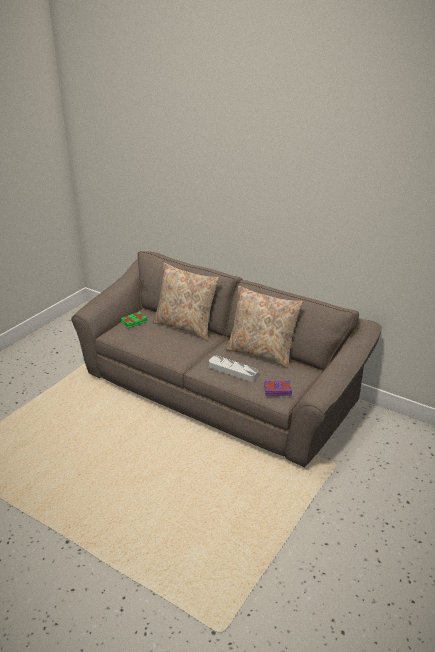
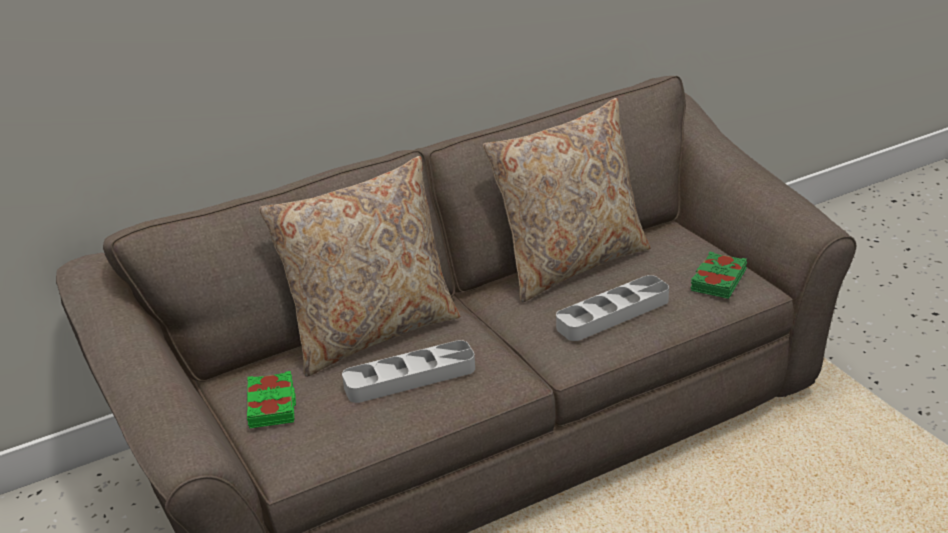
camera: 60 degrees left, 0 degrees up
purple book [264,380,292,396] -> green book [691,252,747,299]
none -> grey tray [342,340,475,403]

